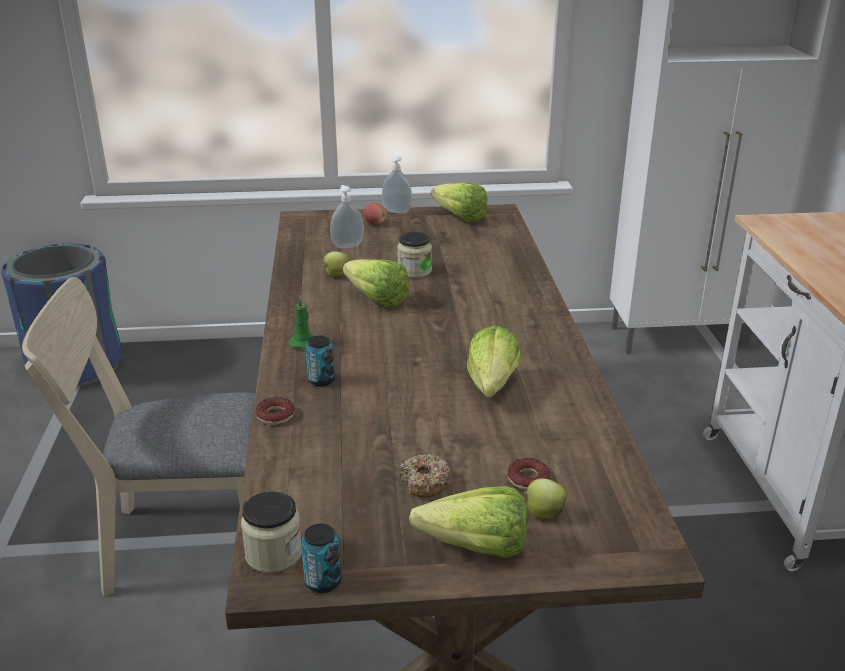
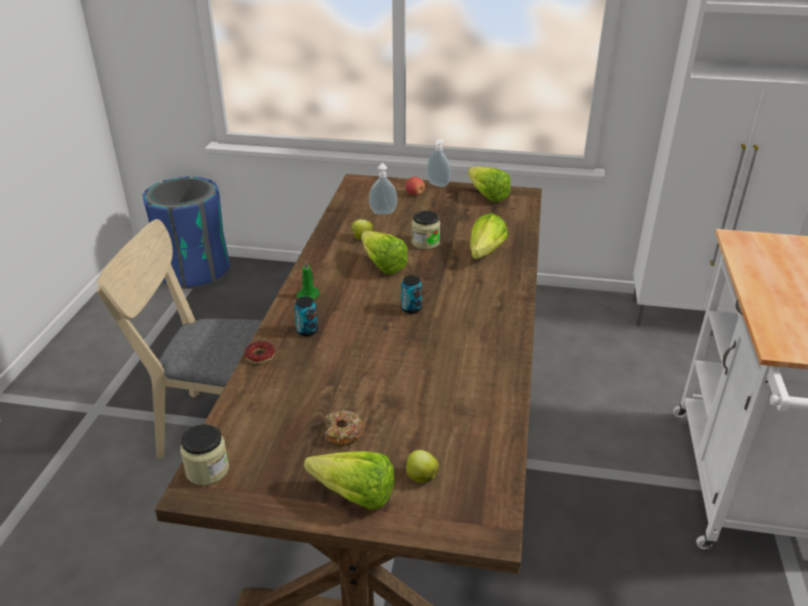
camera: 15 degrees right, 5 degrees up
can [301,524,341,593] -> can moved to [401,275,422,314]
lettuce [467,325,521,397] -> lettuce moved to [470,213,508,259]
donut [507,458,550,490] -> none

